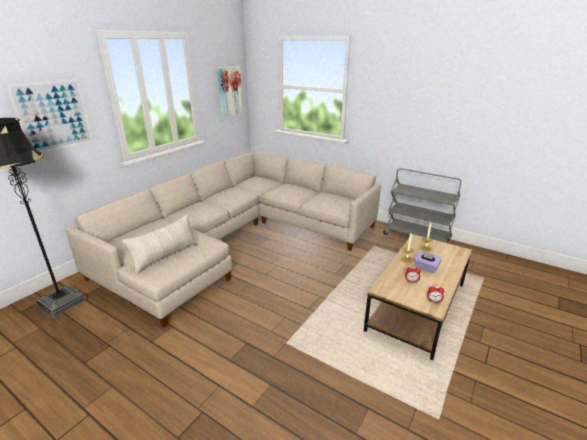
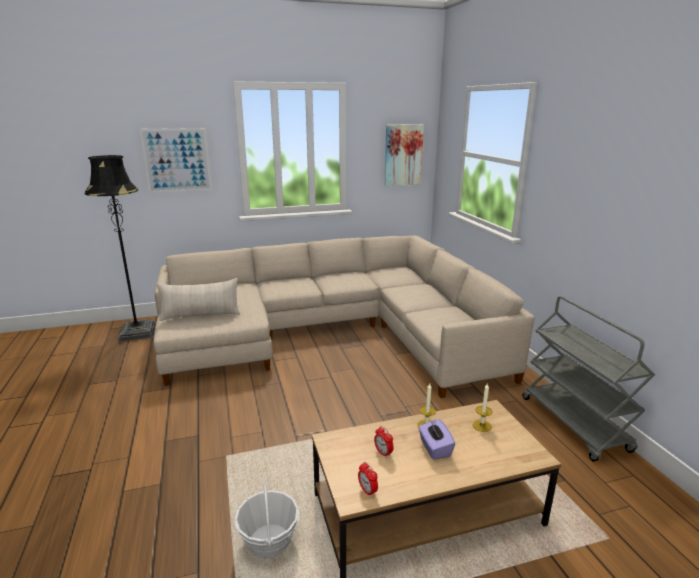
camera: 40 degrees right, 5 degrees down
none -> basket [235,483,300,559]

